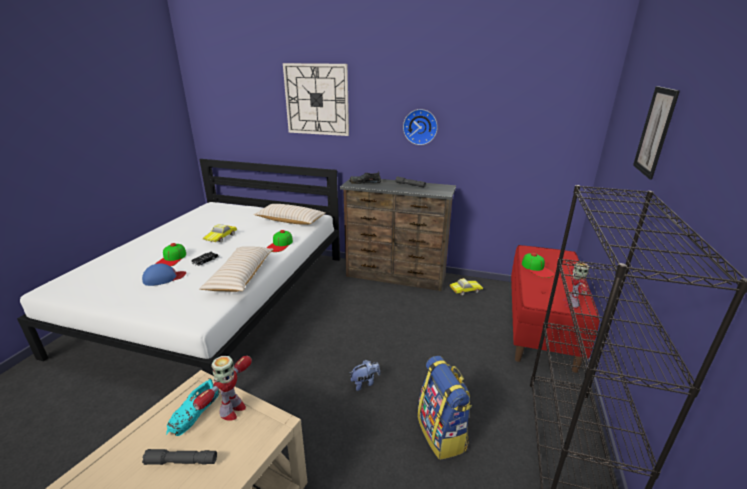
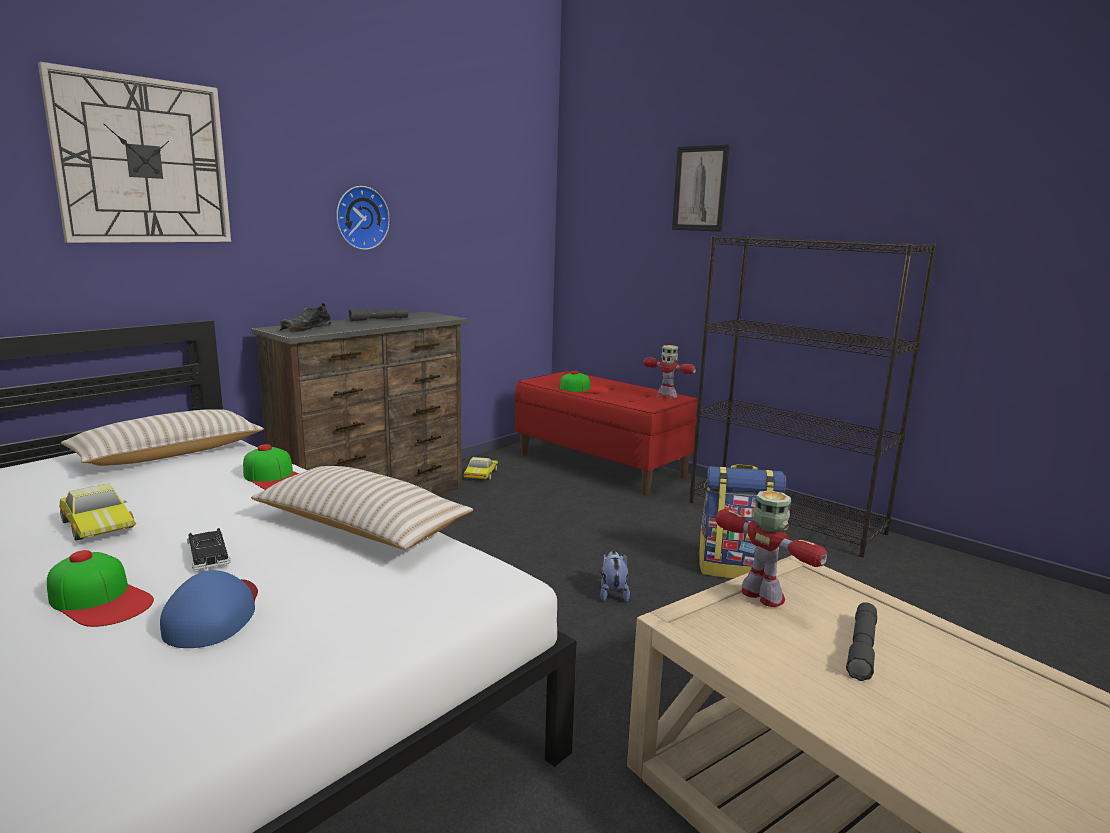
camera: 65 degrees left, 10 degrees down
turquoise shoe [166,378,219,436] -> none

